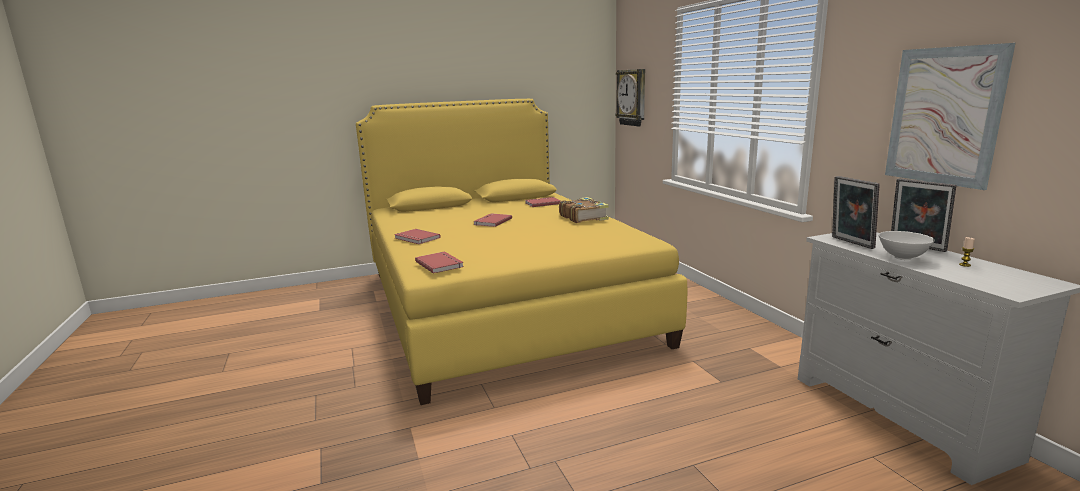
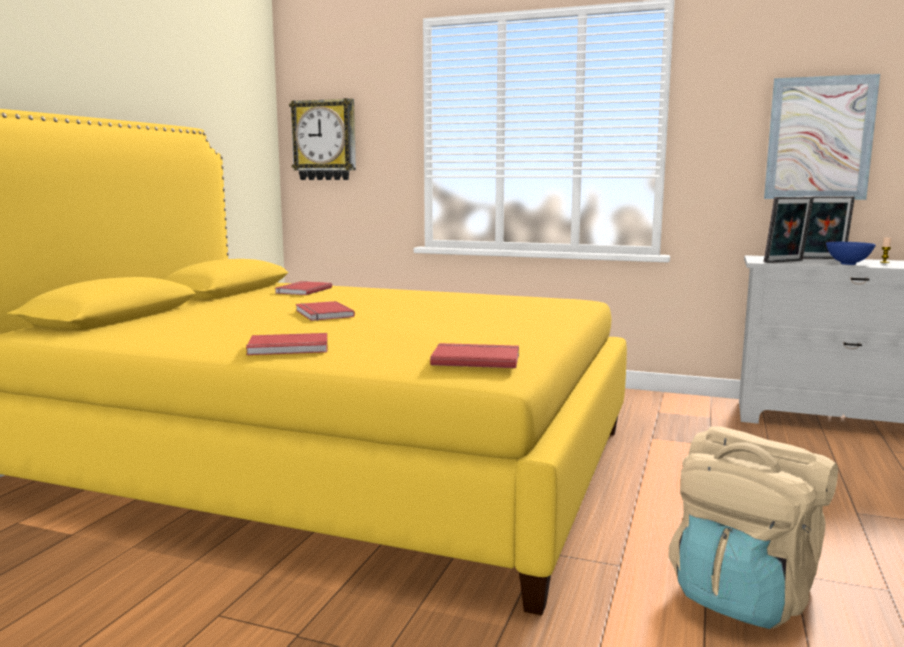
camera: 50 degrees left, 5 degrees down
book [559,197,609,223] -> none
picture frame [832,176,879,249] -> picture frame turned 45 degrees counterclockwise [764,196,814,263]
white bowl [879,231,935,260] -> blue bowl [826,242,876,265]
none -> beige backpack [668,427,838,629]

